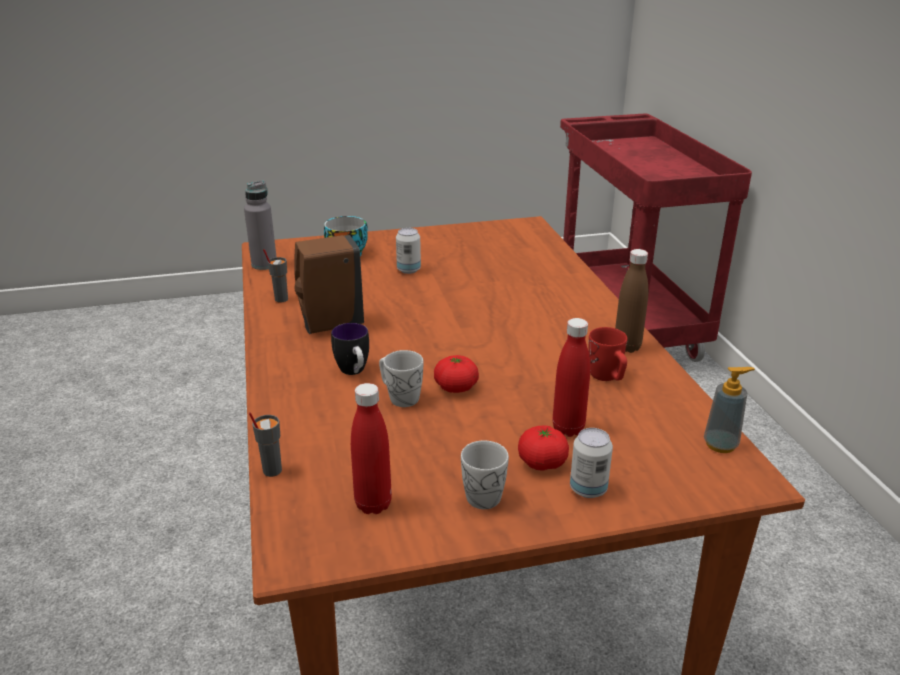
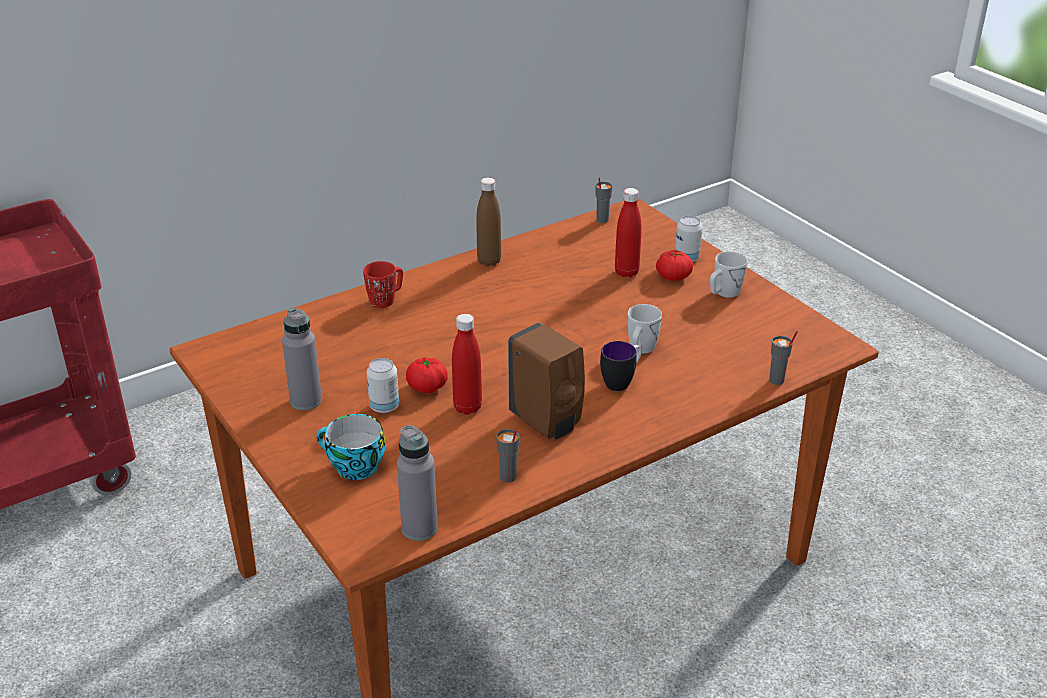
camera: 110 degrees left, 5 degrees up
red bottle [351,383,392,514] -> red bottle moved to [452,314,482,415]
tomato [434,355,479,393] -> tomato moved to [406,357,448,393]
red mug [588,327,627,381] -> red mug moved to [363,261,403,308]
soap dispenser [704,367,755,453] -> grey cup [596,178,612,223]
none -> grey bottle [282,308,322,410]

